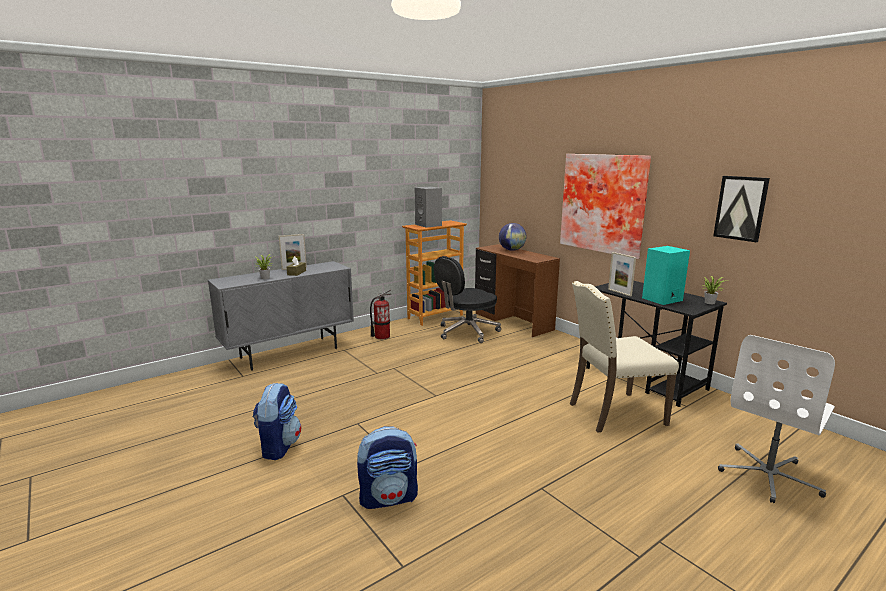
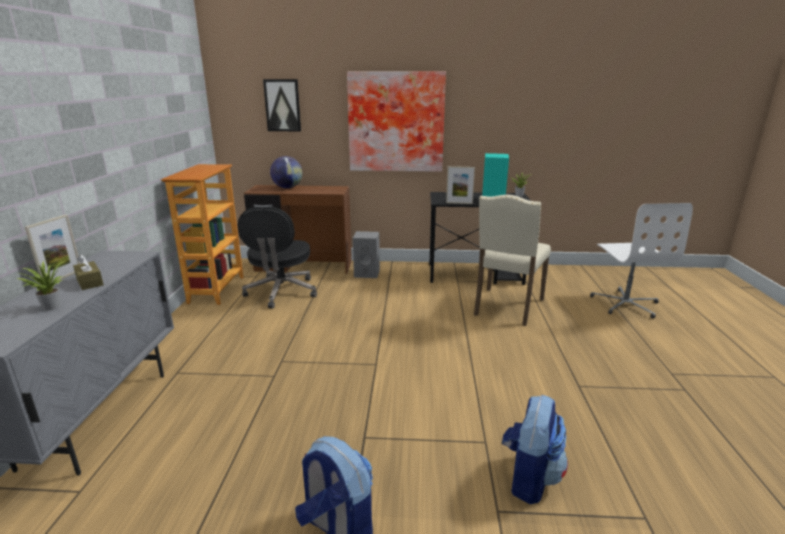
camera: 50 degrees left, 5 degrees up
fire extinguisher [370,289,392,339] -> none
grey speaker [415,187,442,228] -> grey speaker moved to [353,231,380,278]
picture [713,176,770,242] -> picture moved to [263,79,301,131]

